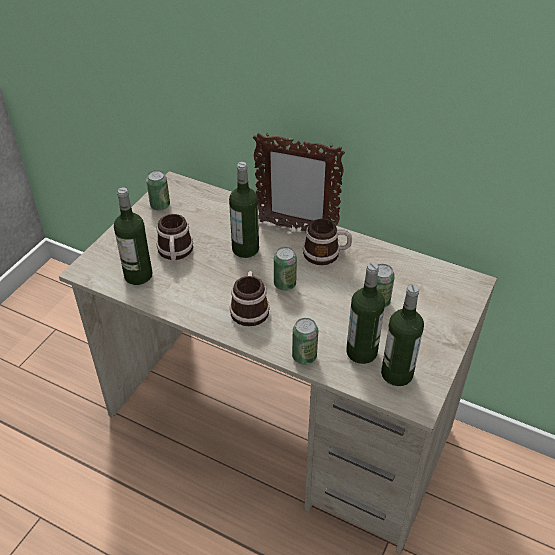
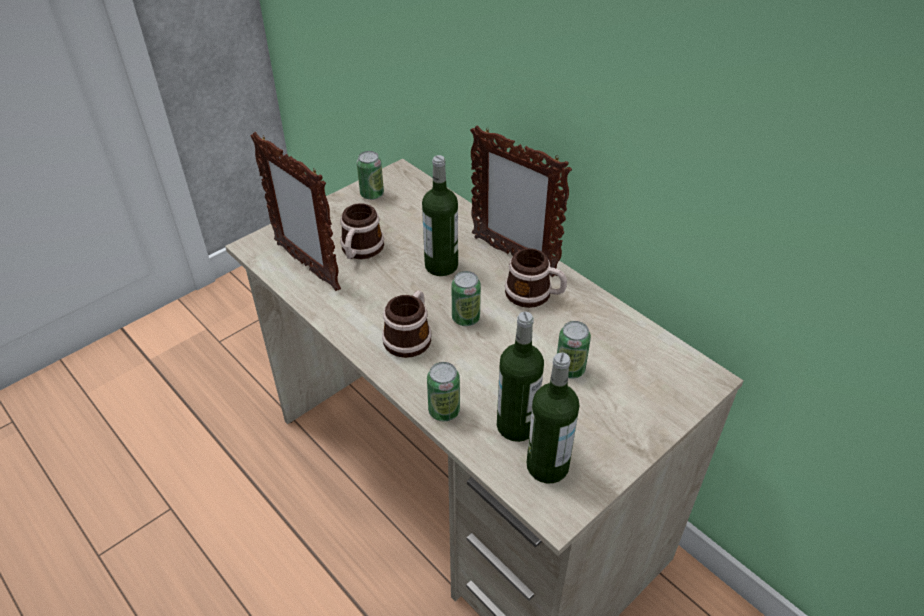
camera: 20 degrees right, 0 degrees up
bottle [114,187,152,285] -> picture frame [251,132,341,291]

